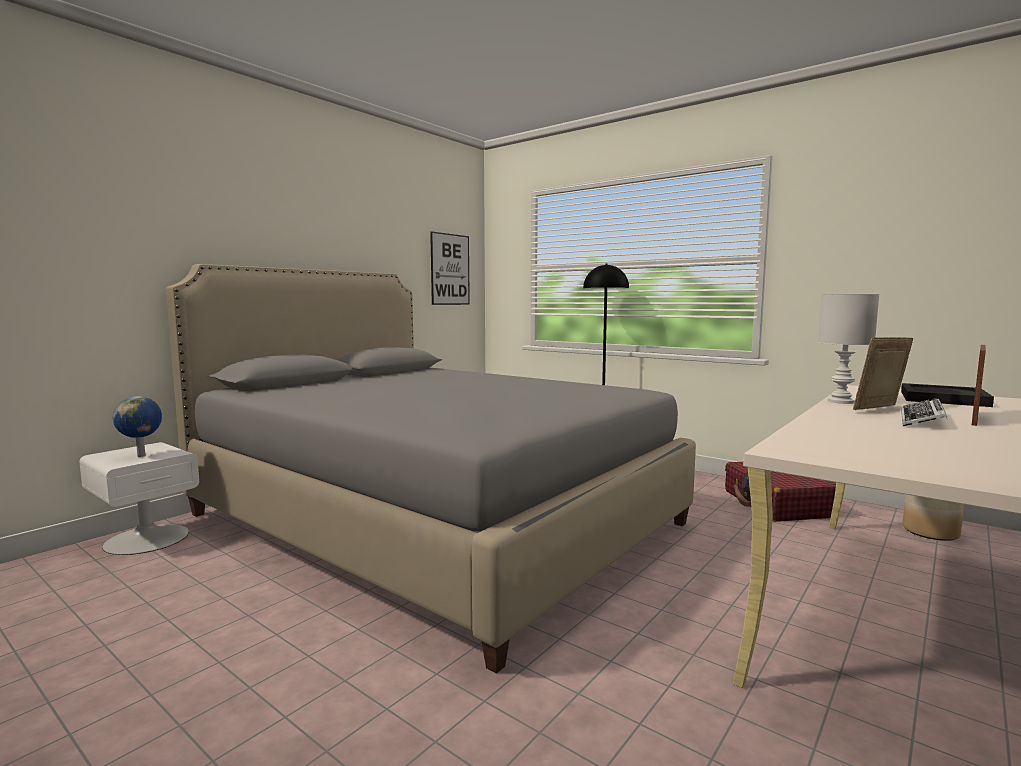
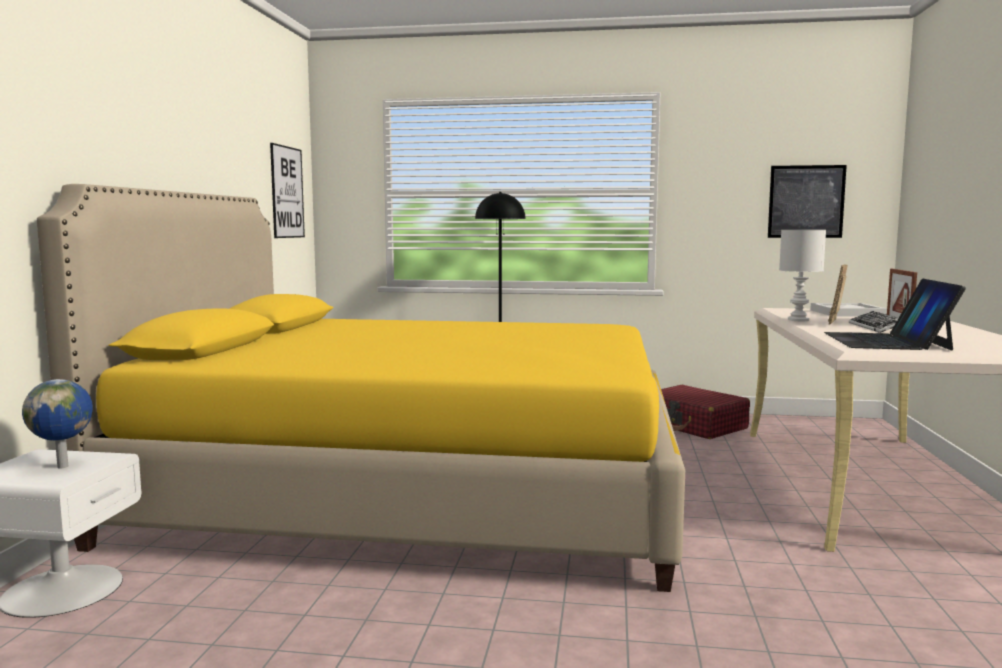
camera: 30 degrees left, 0 degrees up
grey bed [166,264,696,673] -> yellow bed [37,184,685,592]
black tray [901,383,994,407] -> white tray [810,303,887,316]
planter [903,494,964,541] -> none
none -> picture [768,165,847,238]
none -> laptop [824,279,966,351]

